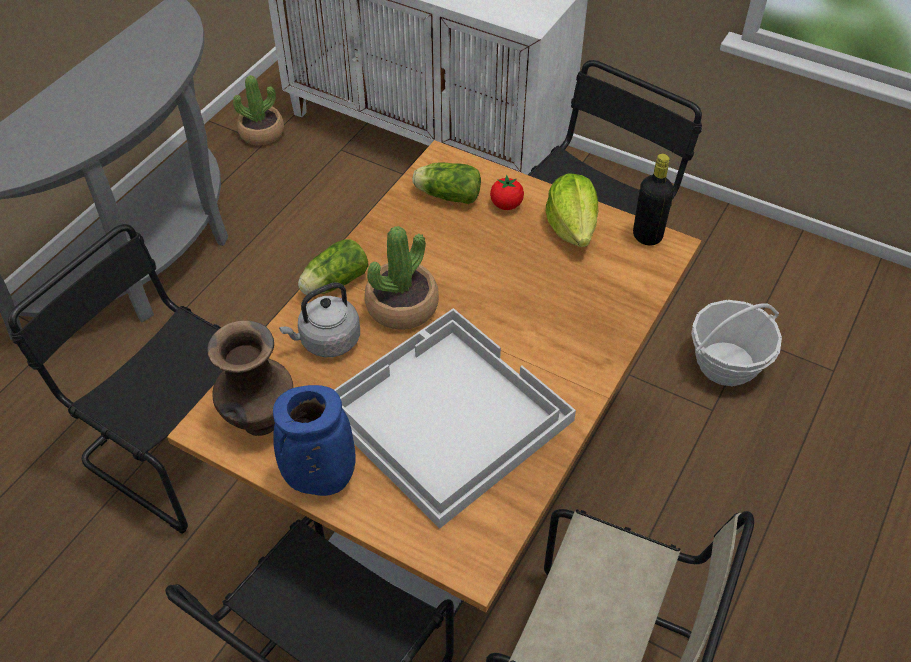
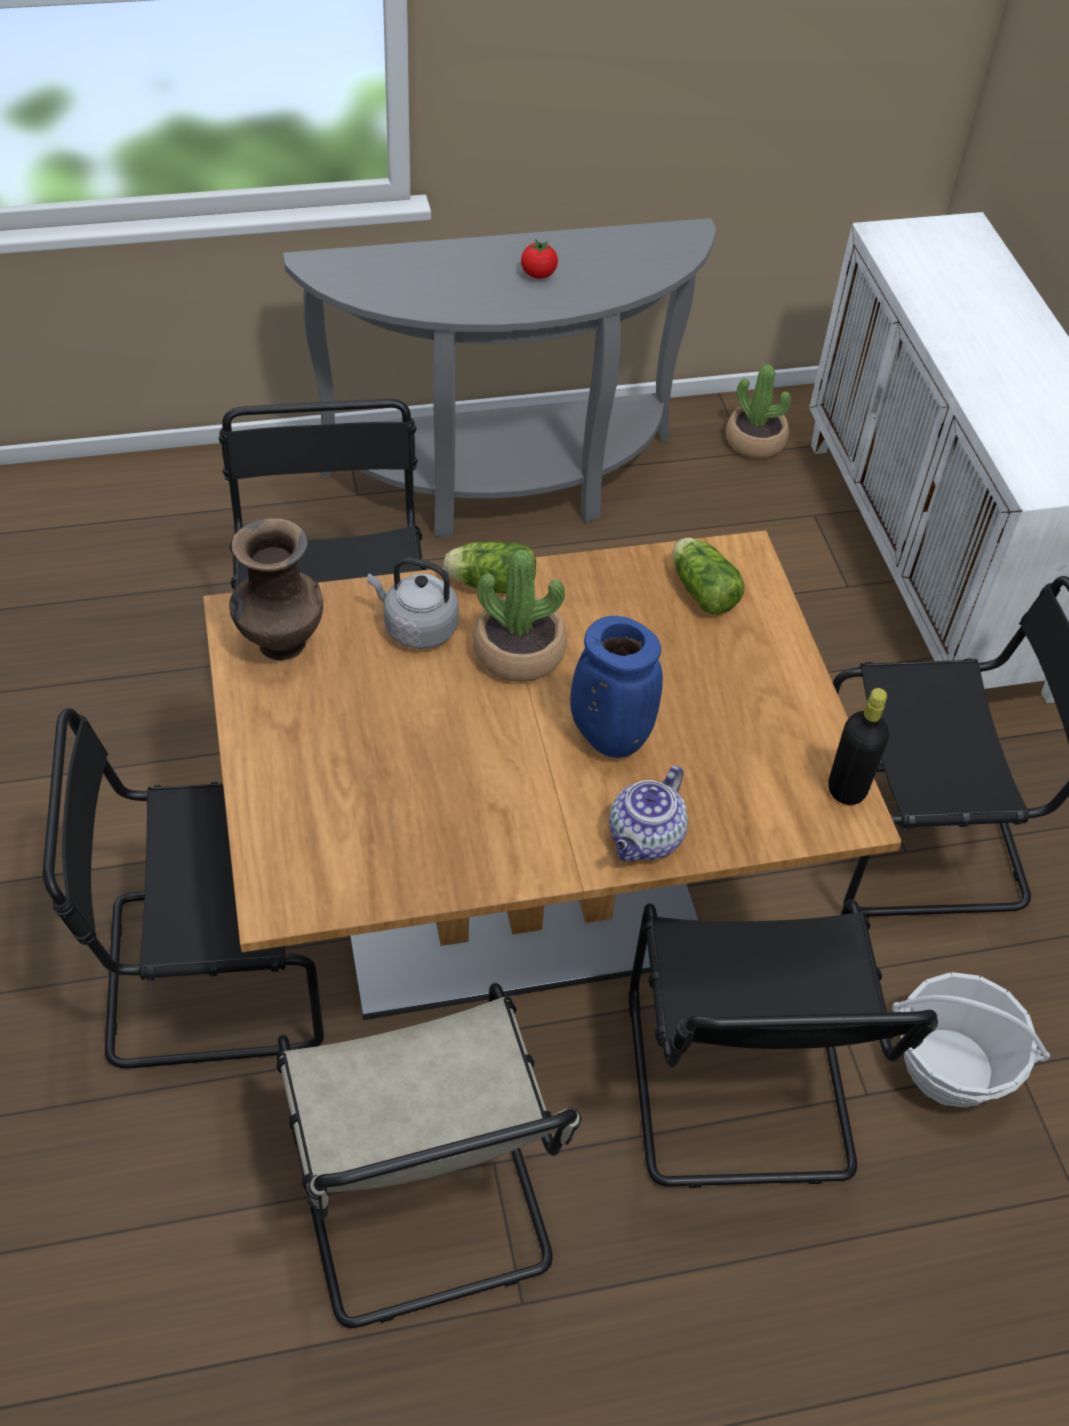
camera: 45 degrees right, 0 degrees up
blue vase [273,385,356,496] -> blue vase moved to [570,616,663,758]
white tray [334,308,576,529] -> none
tomato [490,175,524,210] -> tomato moved to [521,239,558,279]
lettuce [546,173,598,247] -> none
none -> teapot [609,765,688,862]
none -> black chair [628,899,938,1188]

